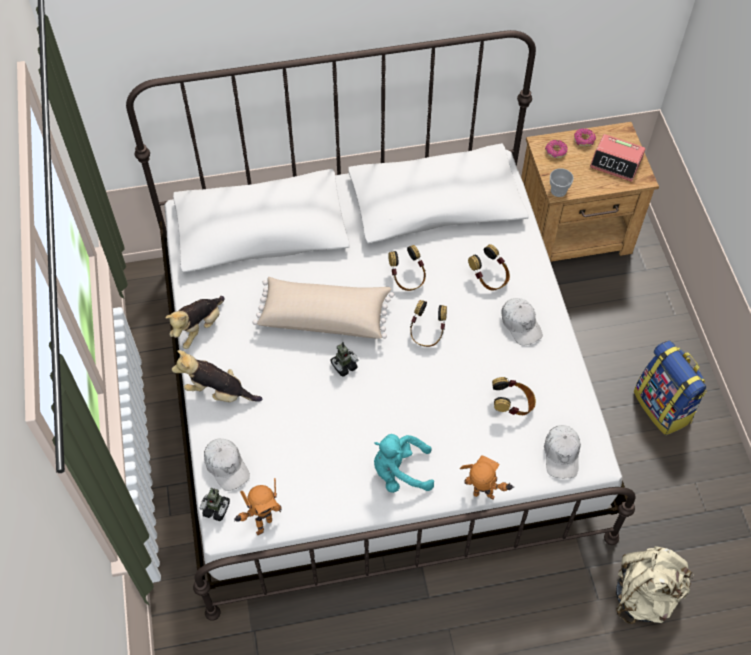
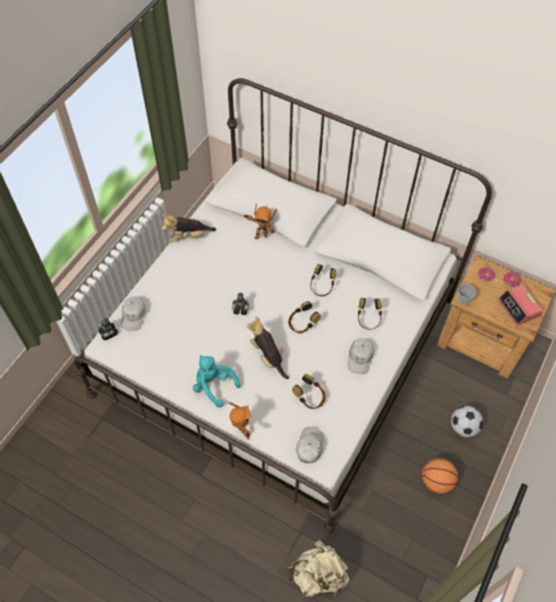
camera: 40 degrees right, 0 degrees up
plush toy [172,350,263,402] -> plush toy moved to [247,316,289,379]
toy robot [234,478,282,535] -> toy robot moved to [244,203,277,239]
beige pillow [253,277,394,339] -> none
white cap [544,425,581,478] -> white cap turned 150 degrees clockwise [296,426,324,463]
backpack [634,340,707,435] -> basketball [422,458,458,494]
none -> football [451,406,483,437]

